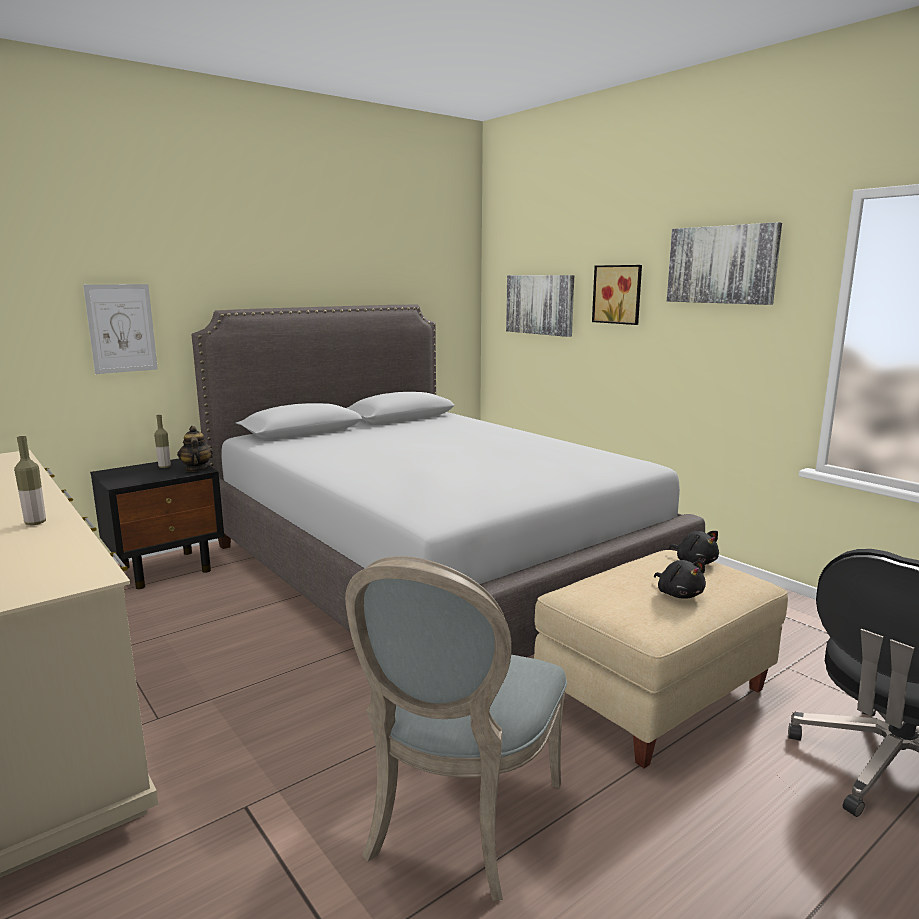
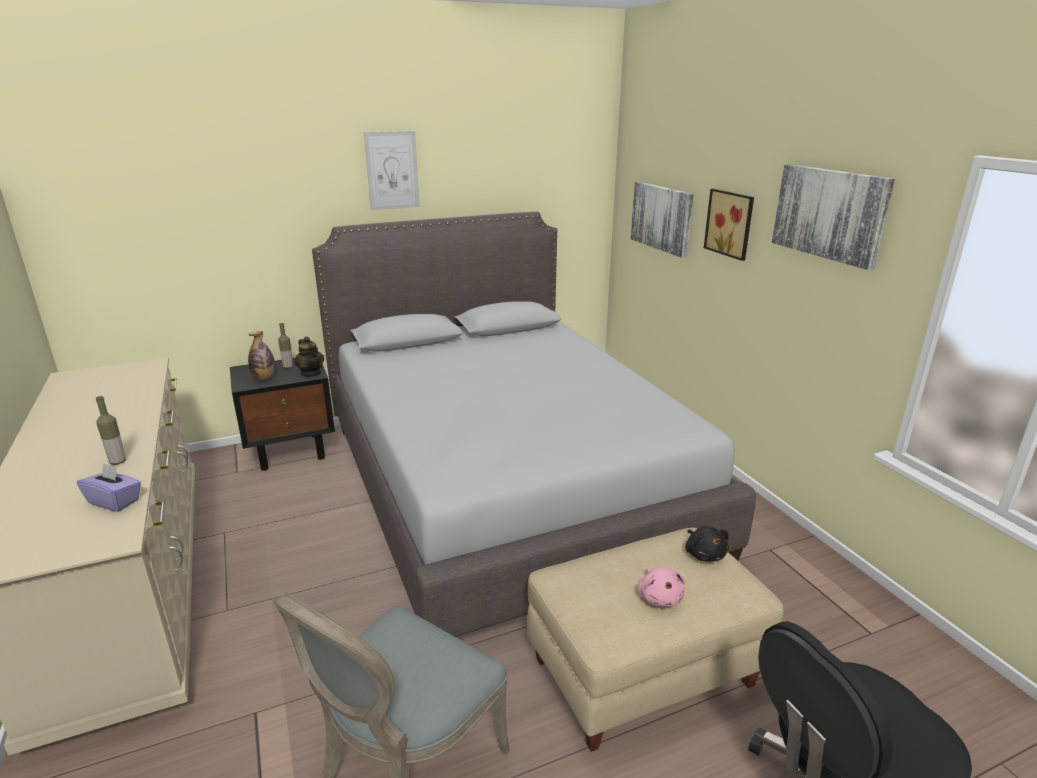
camera: 15 degrees right, 10 degrees up
picture [83,284,158,374] -> picture moved to [364,131,420,210]
teapot [177,426,213,472] -> teapot turned 150 degrees clockwise [295,337,324,377]
black plush toy [654,560,706,599] -> pink plush toy [638,567,685,607]
none -> purple tissue box [77,463,141,512]
none -> bottle [248,331,275,380]

